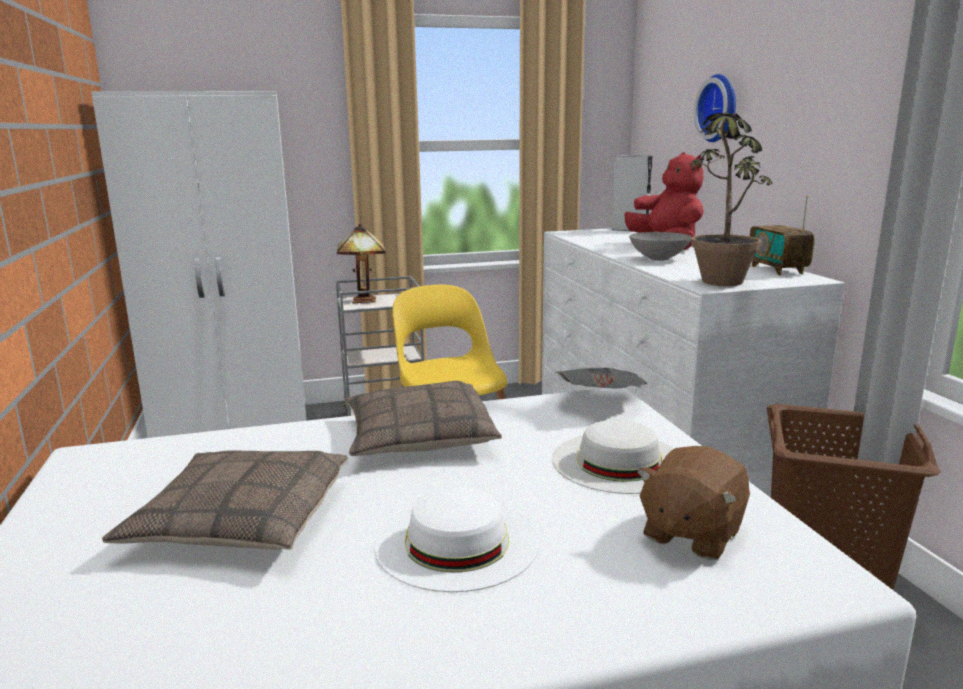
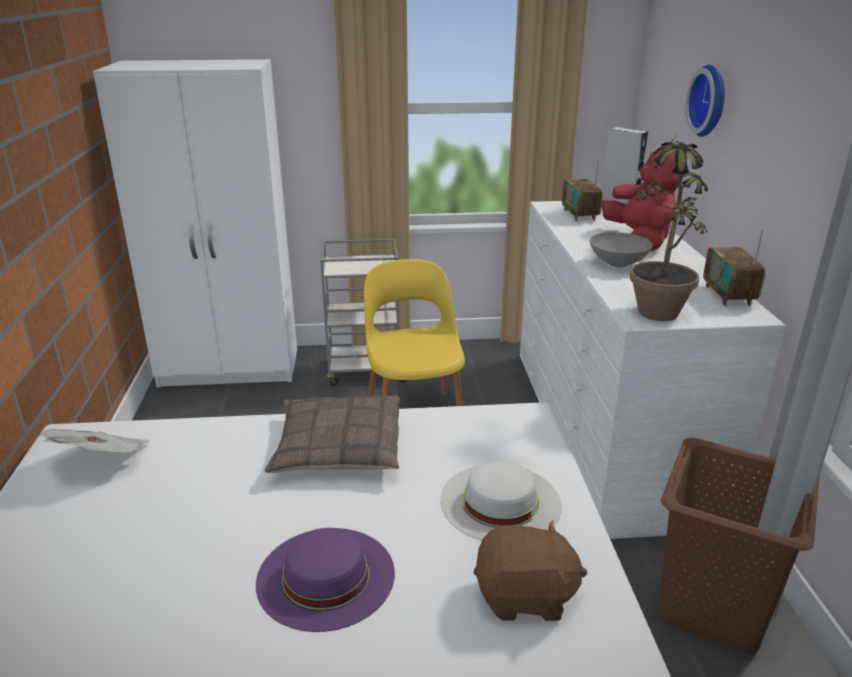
camera: 10 degrees right, 10 degrees up
pillow [102,450,348,550] -> none
table lamp [337,224,386,303] -> none
white hat [374,487,540,592] -> purple hat [256,528,395,632]
newspaper [556,368,647,389] -> newspaper moved to [40,429,149,453]
brown plush toy [637,446,750,560] -> brown plush toy turned 135 degrees counterclockwise [473,520,588,621]
none -> radio [562,161,603,221]

